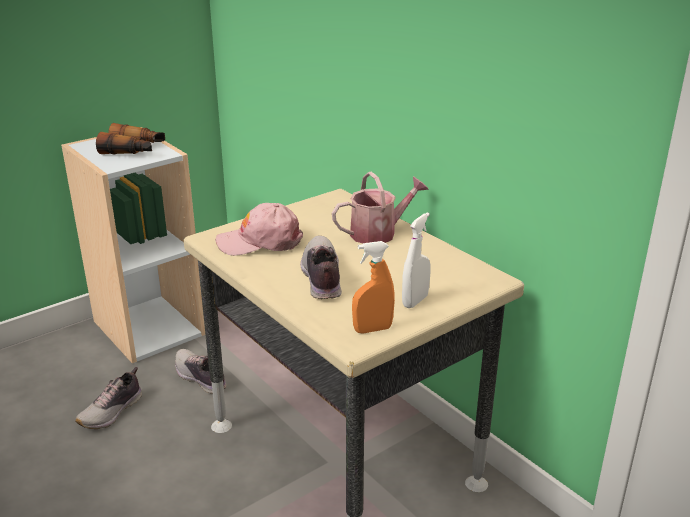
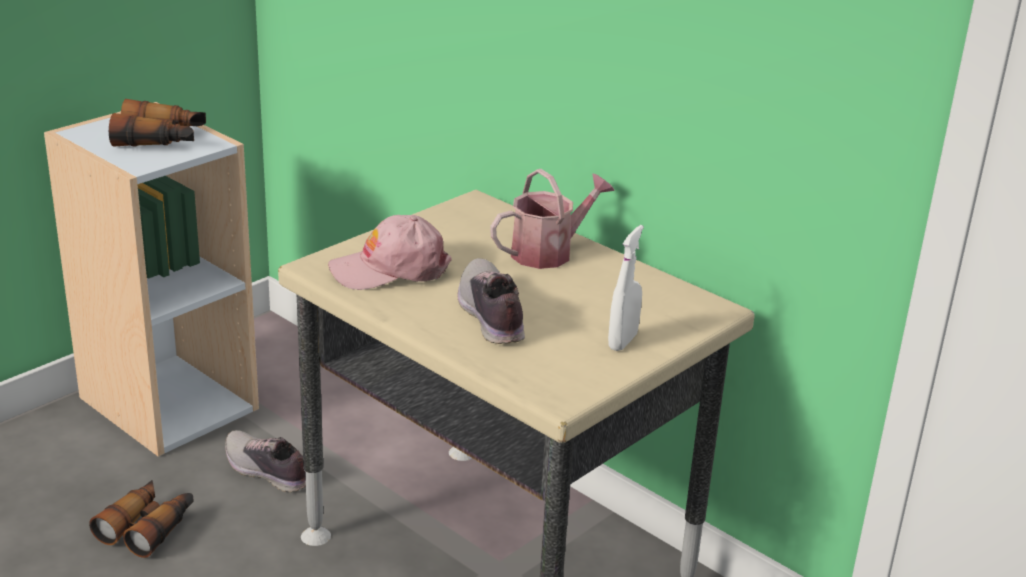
camera: 10 degrees left, 0 degrees up
shoe [75,367,142,429] -> binoculars [89,480,194,558]
orange spray bottle [352,241,395,333] -> none

